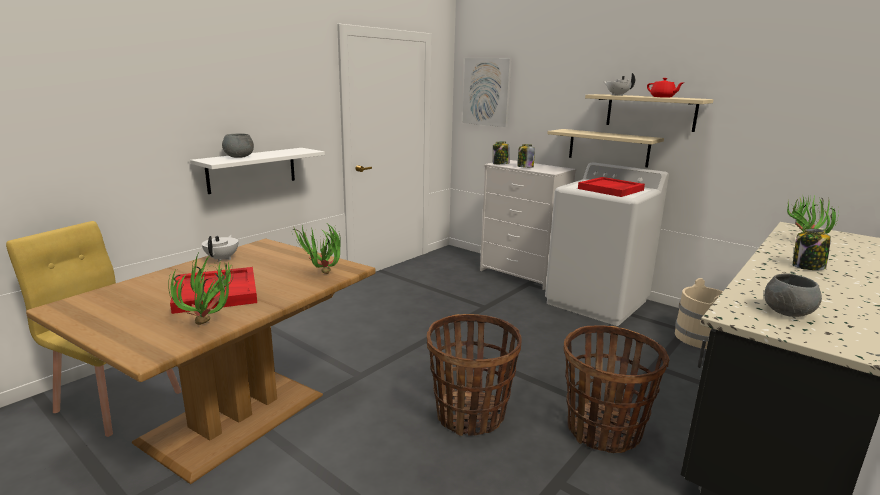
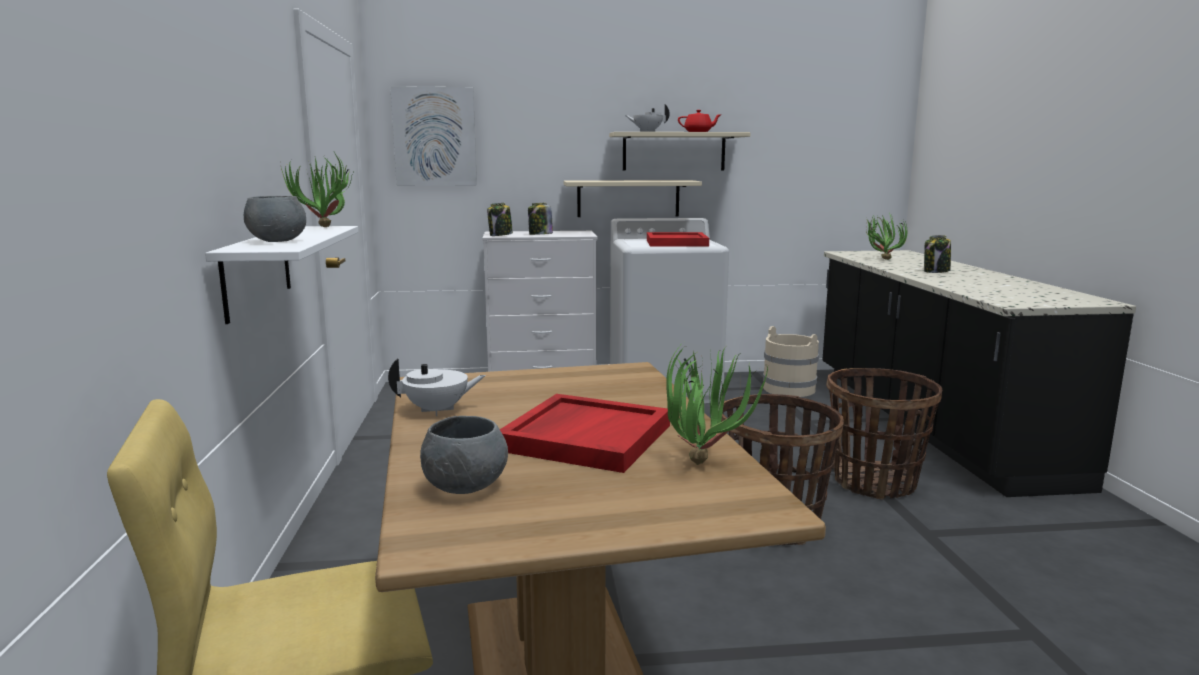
camera: 45 degrees left, 5 degrees down
white teapot [202,235,238,262] -> white teapot turned 120 degrees clockwise [388,358,486,416]
potted plant [293,224,341,274] -> potted plant moved to [281,152,355,227]
grey bowl [764,274,822,317] -> grey bowl moved to [420,416,508,494]

